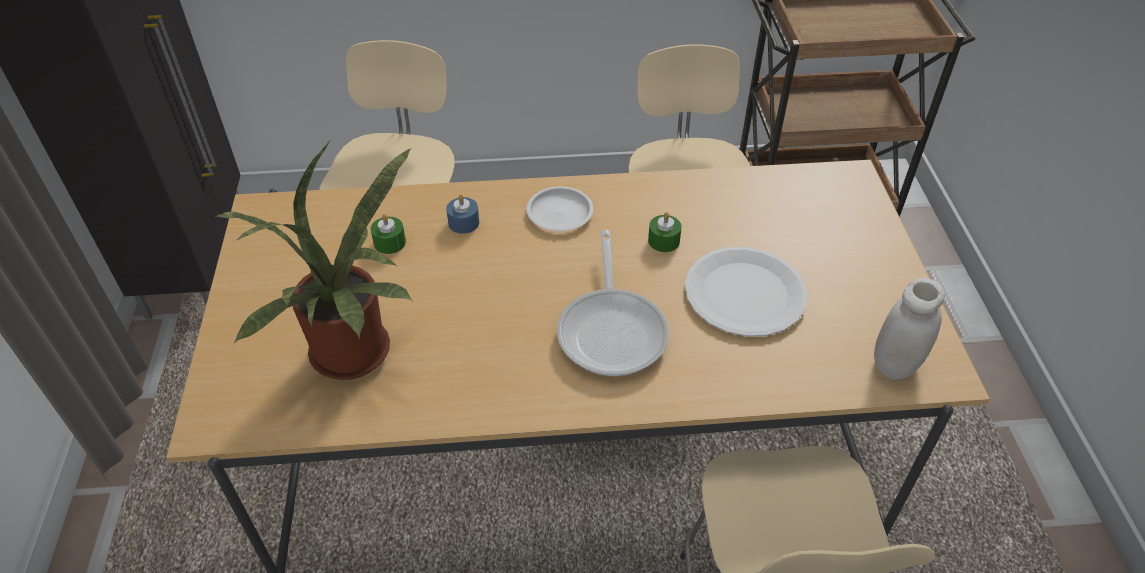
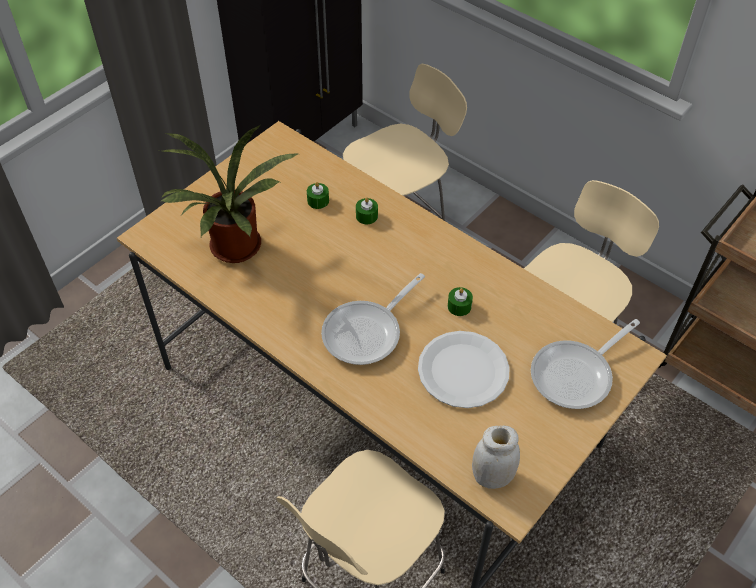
camera: 45 degrees right, 5 degrees up
blue candle [446,194,479,234] -> green candle [356,197,378,224]
white plate [526,187,593,231] -> none
none -> frying pan [531,319,640,409]

